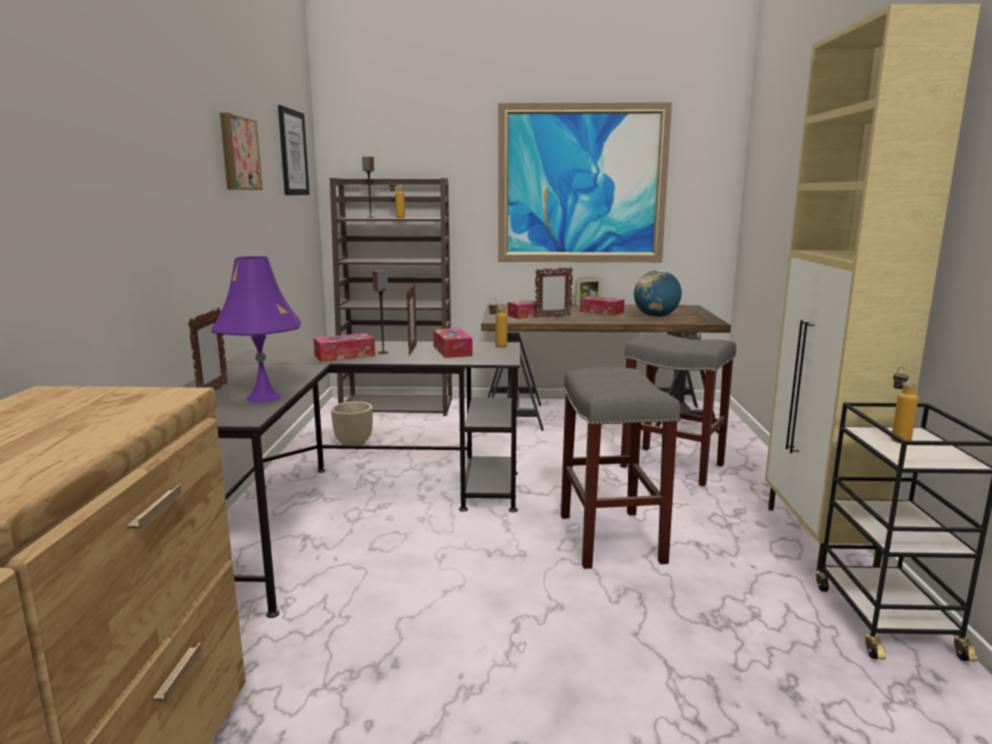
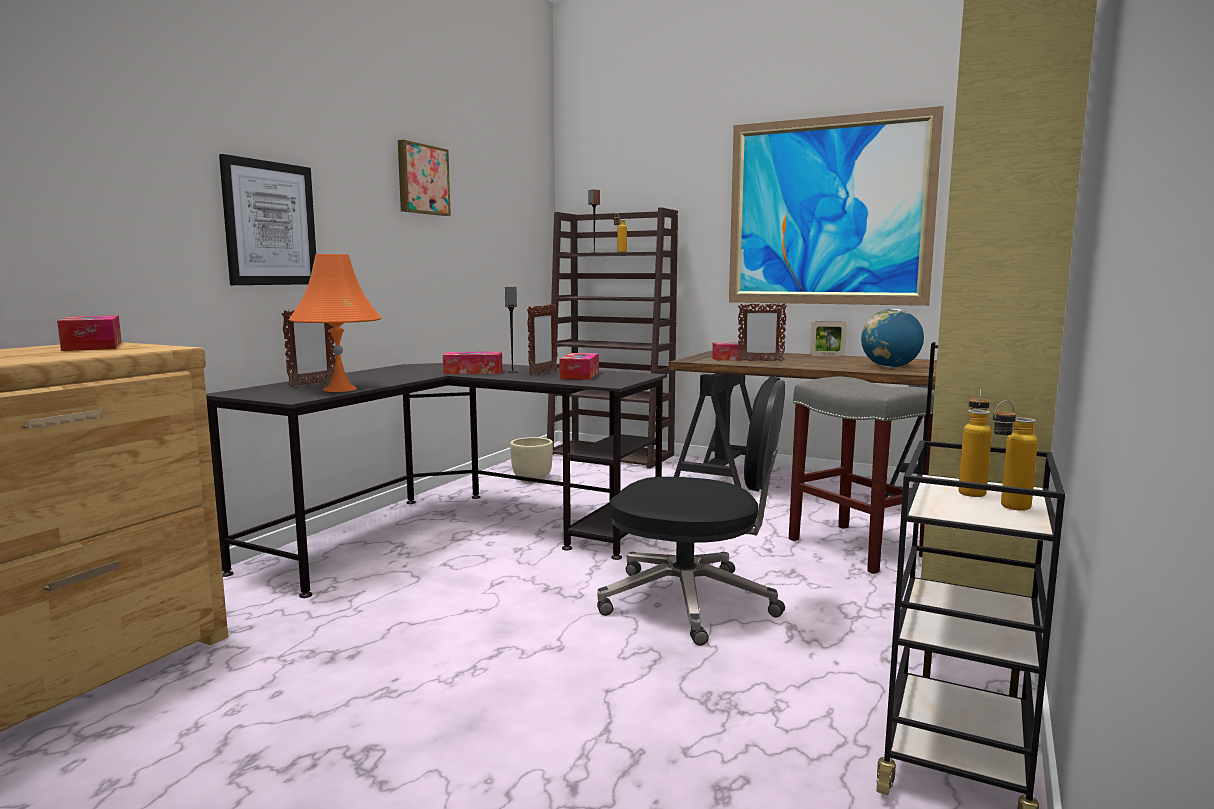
camera: 25 degrees right, 5 degrees down
purple table lamp [211,256,301,403] -> orange table lamp [289,254,381,392]
picture [278,105,310,195] -> picture moved to [219,154,316,285]
bottle [489,299,508,347] -> bottle moved to [993,401,1038,511]
grey stool [561,367,680,569] -> black office chair [597,376,785,646]
tissue box [580,296,624,316] -> tissue box moved to [57,315,122,351]

